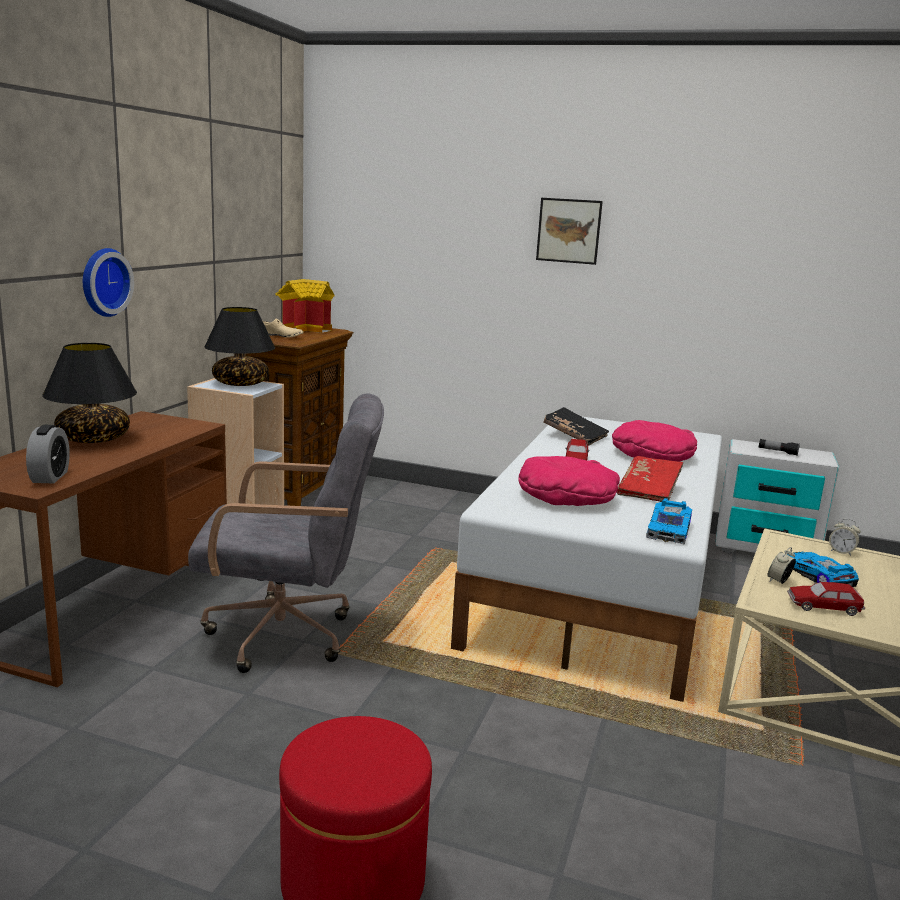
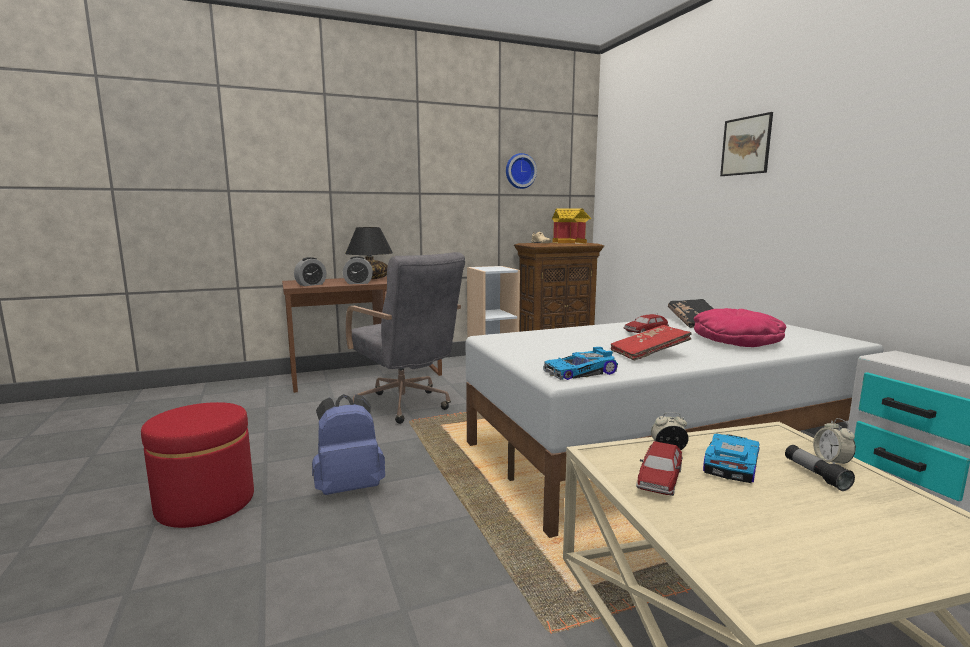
camera: 50 degrees right, 5 degrees down
wall clock [83,248,134,317] -> wall clock moved to [506,153,537,189]
black table lamp [204,307,275,386] -> none
pink pillow [519,456,620,506] -> none
flashlight [759,439,800,455] -> flashlight moved to [785,445,855,491]
toy car [787,582,865,616] -> toy car turned 120 degrees counterclockwise [636,441,683,496]
none -> blue backpack [312,394,385,495]
none -> alarm clock [343,256,373,284]

